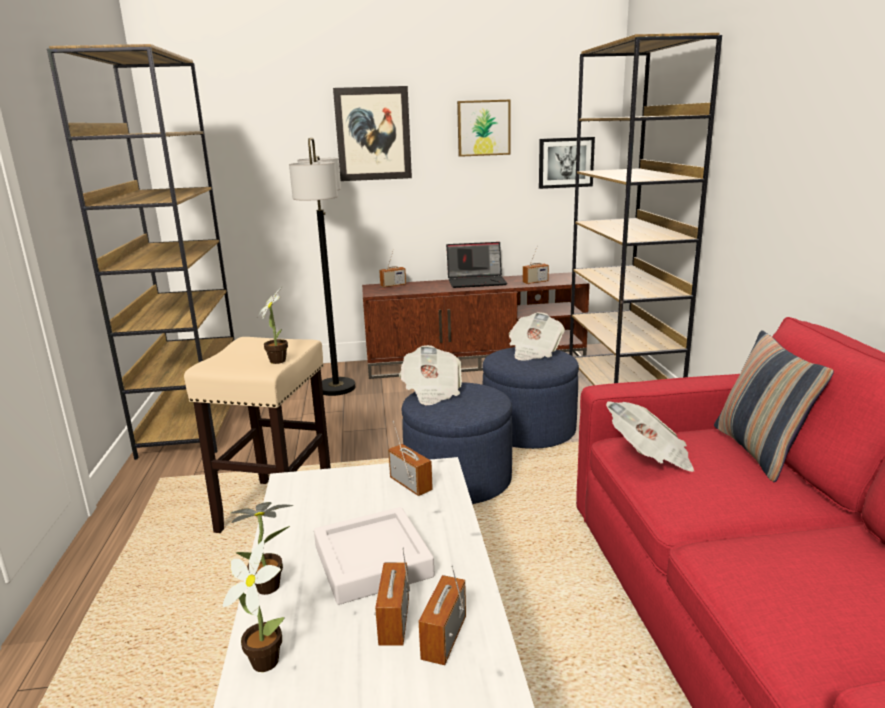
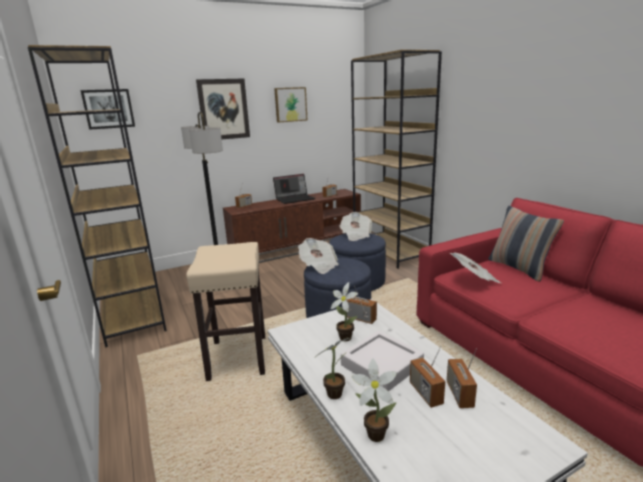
camera: 20 degrees left, 0 degrees up
potted plant [257,286,288,364] -> potted plant moved to [331,282,358,341]
picture [539,137,595,189] -> picture moved to [80,89,135,130]

